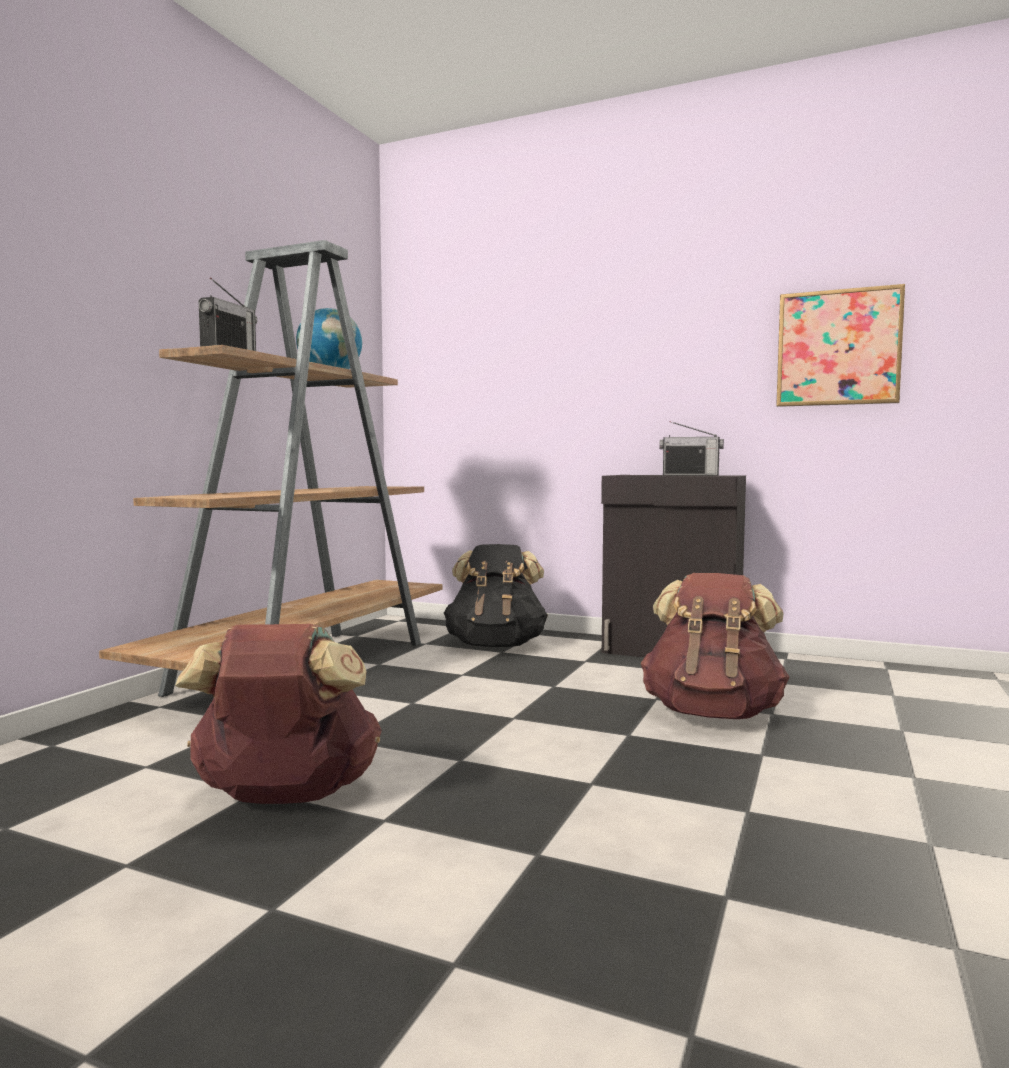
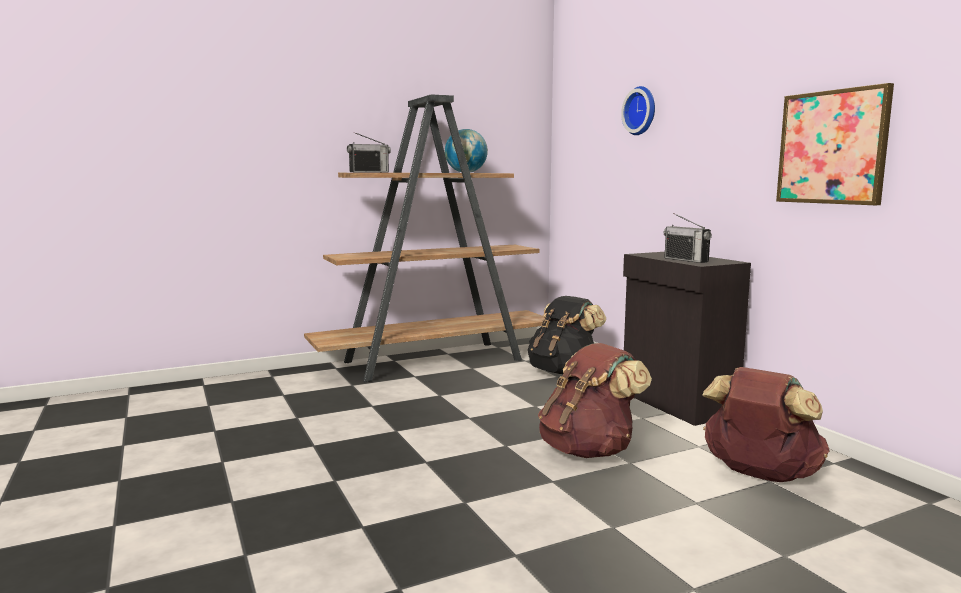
camera: 40 degrees right, 5 degrees up
brown backpack [175,624,382,804] -> brown backpack moved to [702,367,830,482]
none -> wall clock [621,86,655,135]

